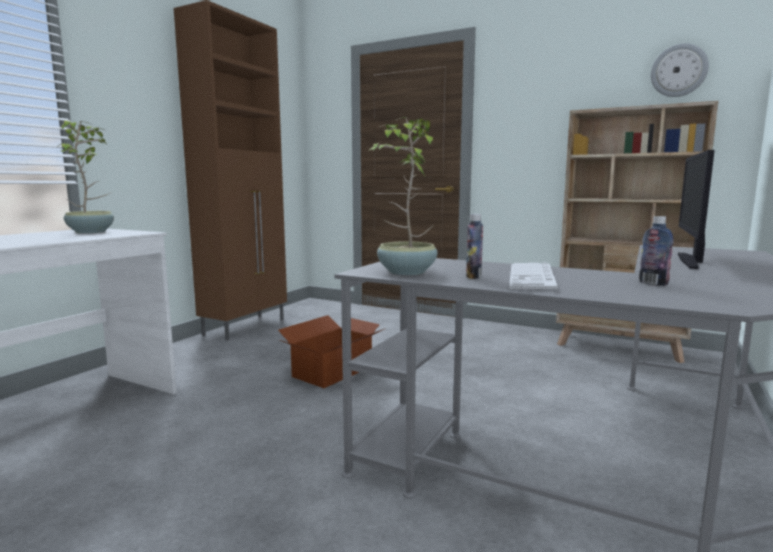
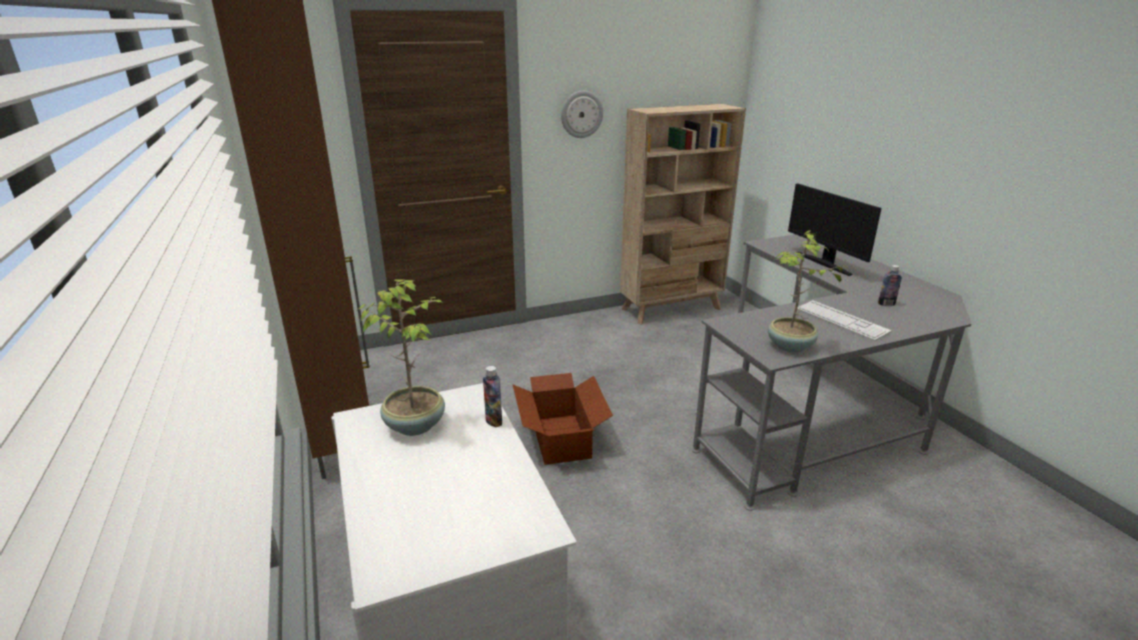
camera: 50 degrees left, 15 degrees up
bottle [466,214,483,279] -> bottle moved to [483,366,502,427]
wall clock [651,43,709,97] -> wall clock moved to [561,91,603,138]

